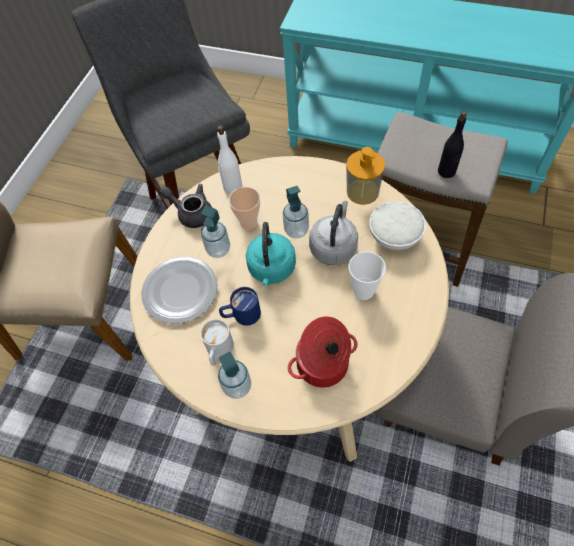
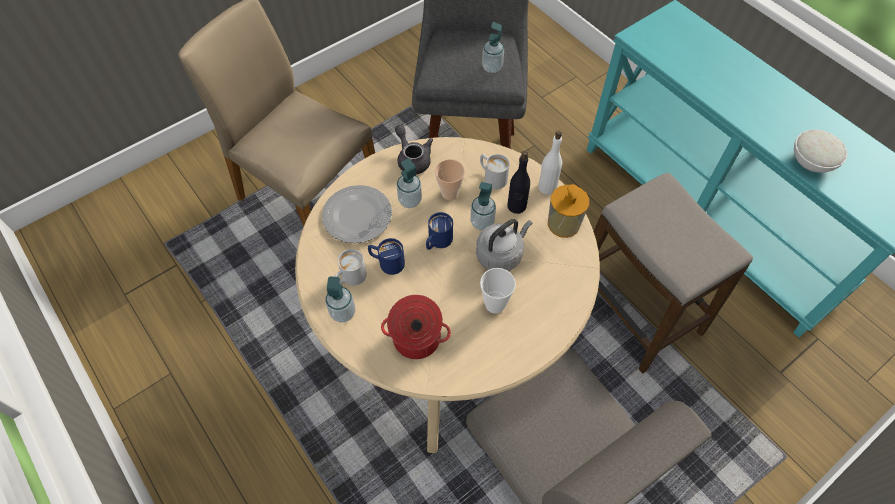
camera: 30 degrees right, 0 degrees up
white bottle [217,126,243,195] -> white bottle moved to [538,131,562,194]
turquoise kettle [246,222,296,286] -> blue mug [426,212,453,250]
white bowl [369,201,426,250] -> white bowl moved to [794,129,848,173]
black bottle [438,111,467,178] -> black bottle moved to [508,151,530,214]
none -> white mug [480,154,510,189]
none -> soap dispenser [482,22,504,73]

